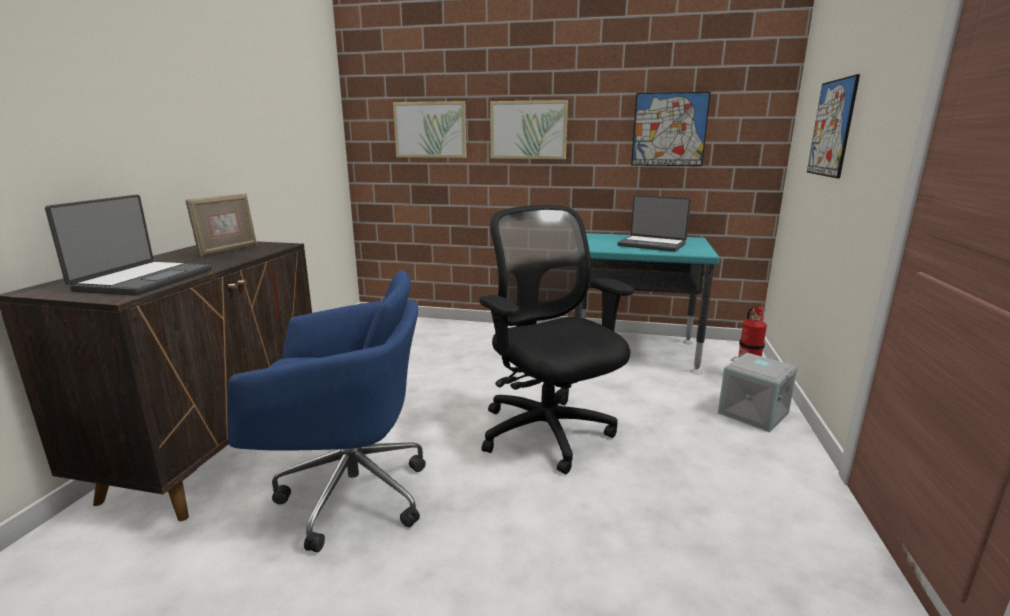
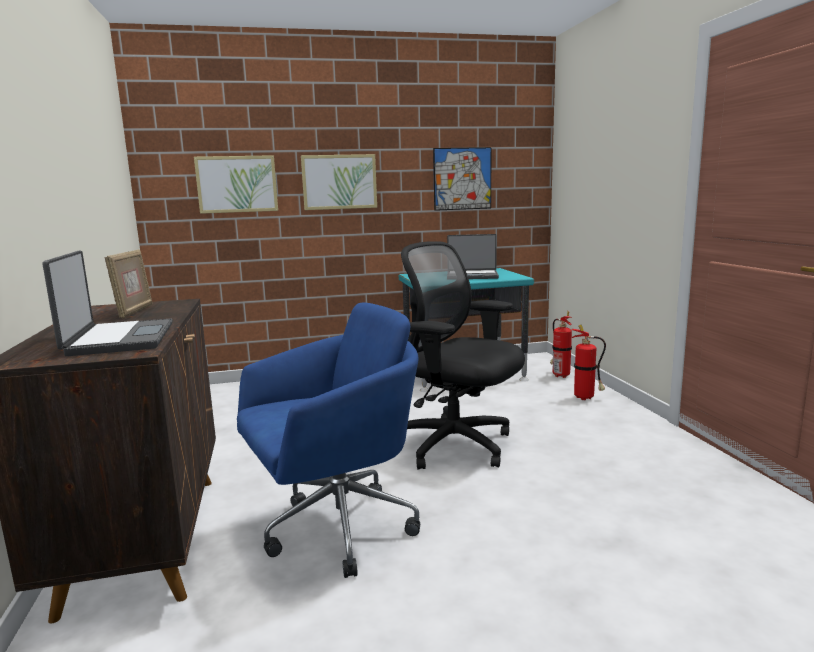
camera: 25 degrees left, 5 degrees down
grey storage box [718,353,797,432] -> fire extinguisher [571,325,606,400]
picture [807,74,860,179] -> none

